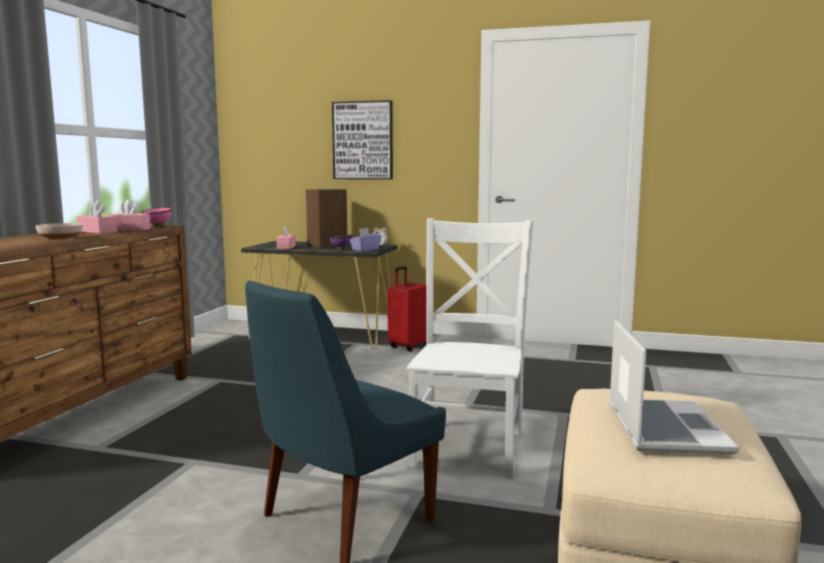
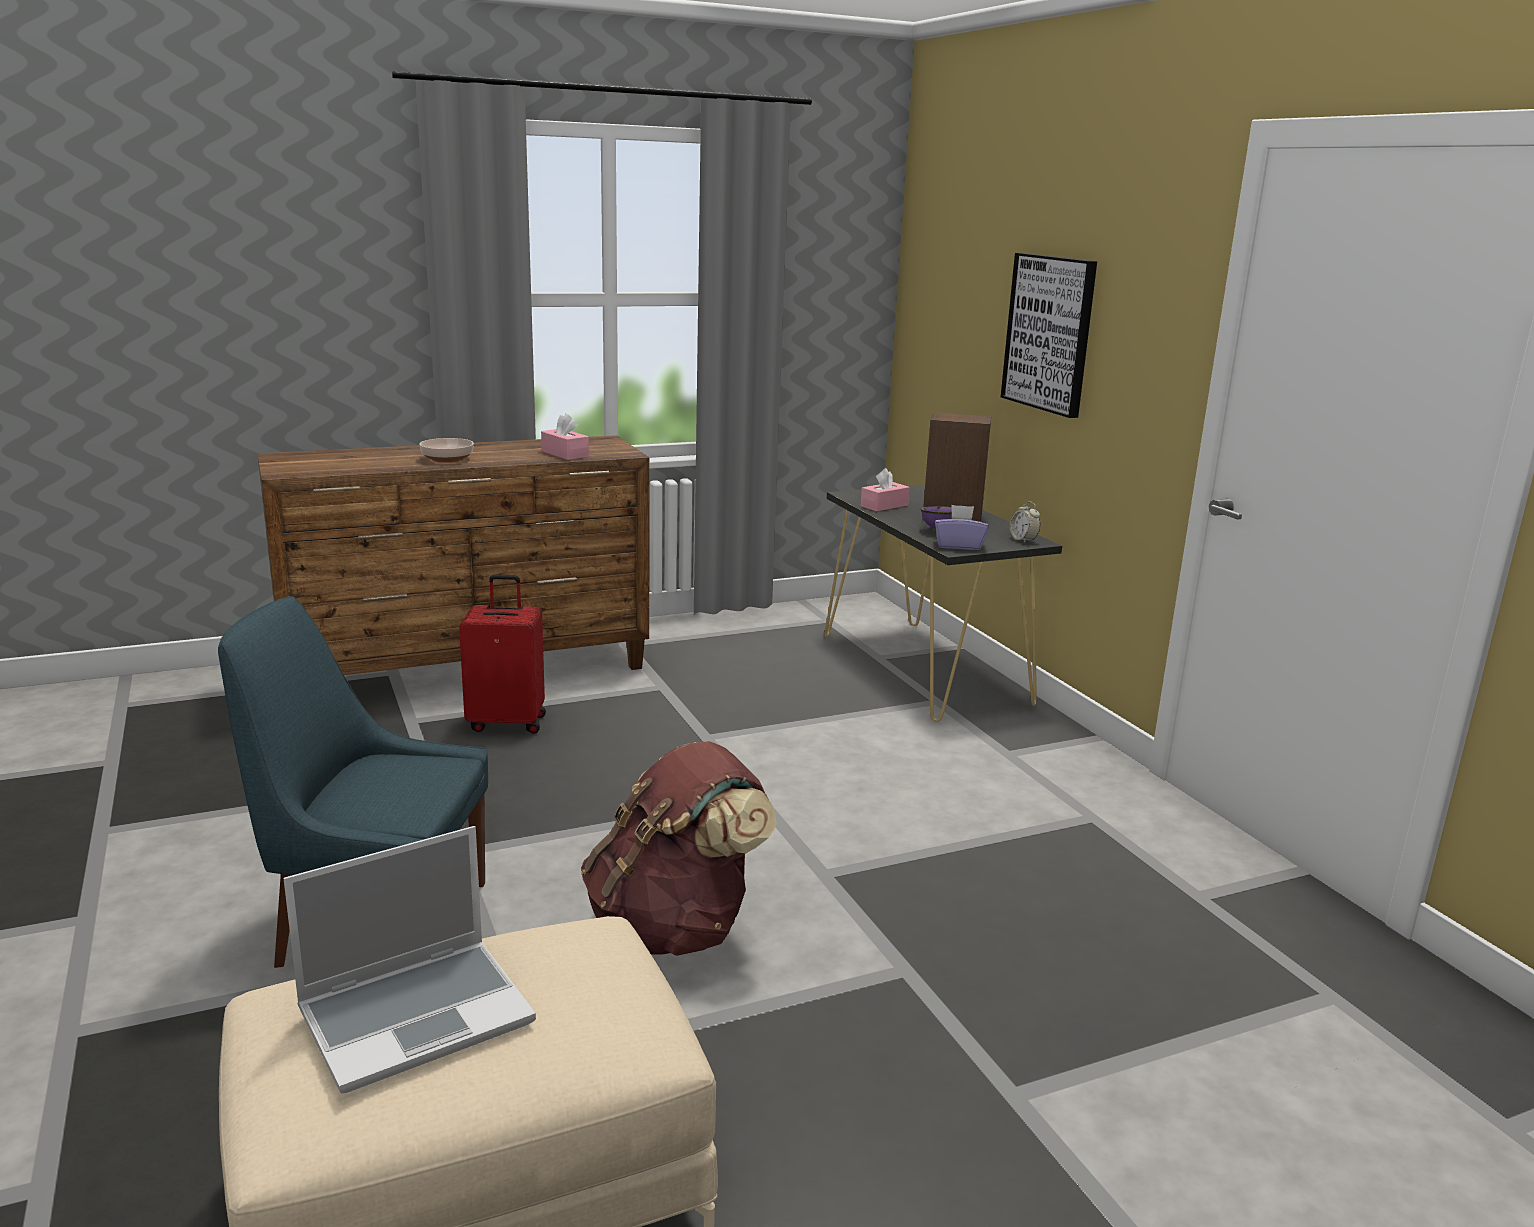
camera: 50 degrees right, 10 degrees up
pink tissue box [77,201,117,234] -> none
pink bowl [140,207,172,226] -> none
red suitcase [387,266,427,351] -> red suitcase moved to [459,574,546,733]
white chair [406,218,533,477] -> brown backpack [581,741,777,956]

